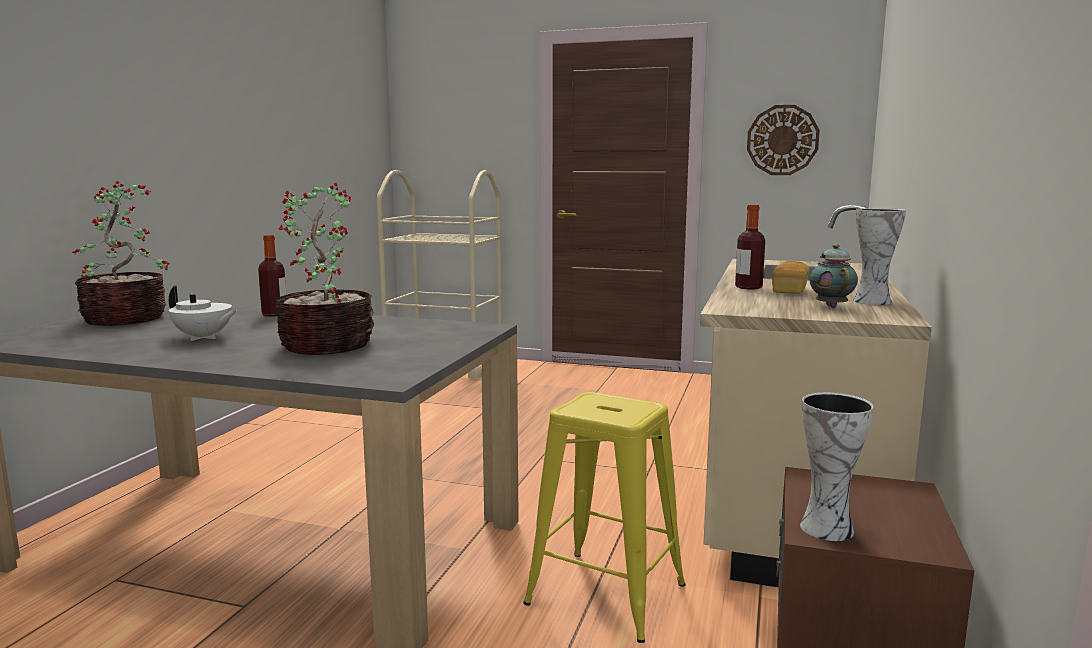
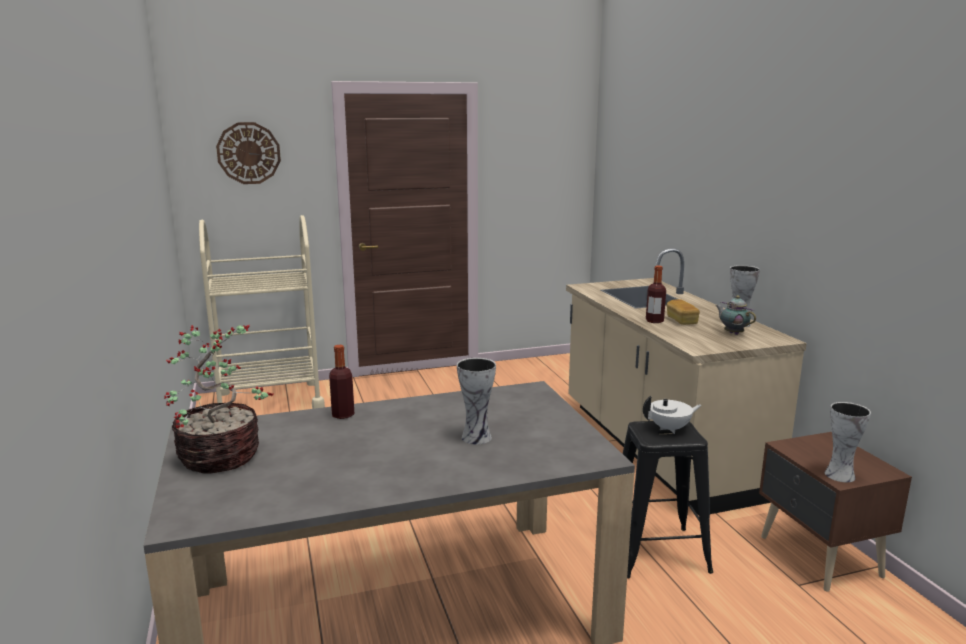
camera: 35 degrees left, 5 degrees up
white teapot [168,285,236,341] -> white teapot moved to [643,396,702,434]
potted plant [276,183,374,355] -> vase [457,358,496,445]
yellow stool [523,392,686,643] -> black stool [623,421,713,578]
wall clock [747,105,820,175] -> wall clock moved to [216,122,281,184]

